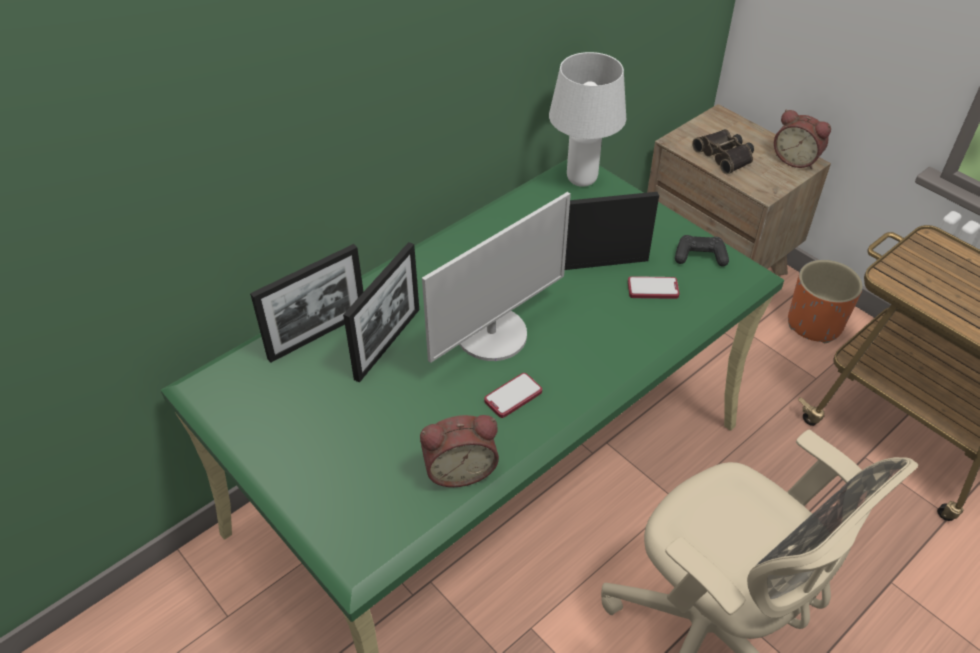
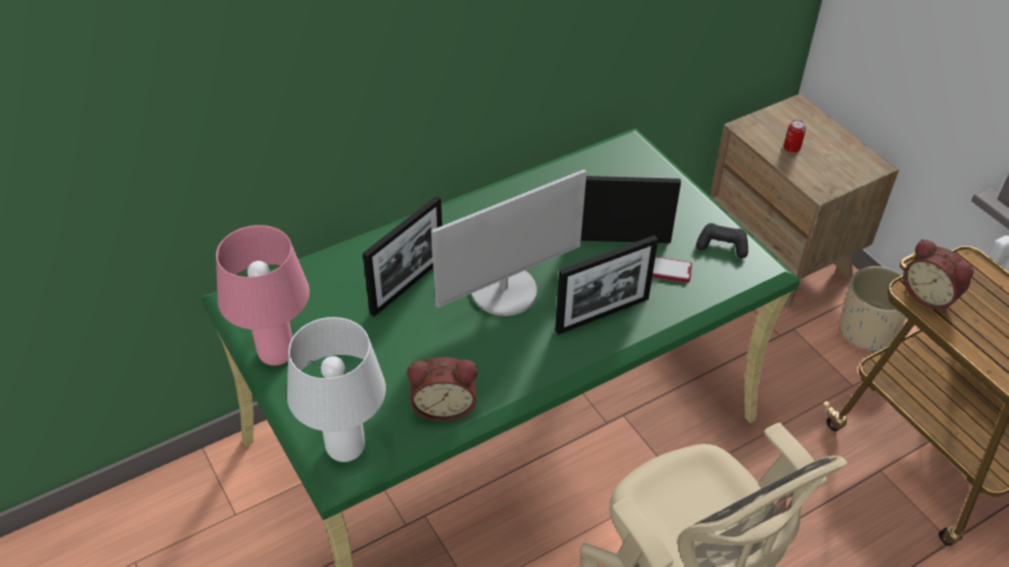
camera: 10 degrees right, 0 degrees up
picture frame [250,244,363,363] -> picture frame moved to [555,235,658,335]
phone [484,373,542,418] -> none
white table lamp [549,52,626,187] -> white table lamp moved to [287,317,386,462]
binoculars [692,129,754,174] -> can [784,120,806,153]
alarm clock [774,110,831,169] -> alarm clock moved to [903,239,974,312]
orange planter [788,260,863,343] -> beige planter [839,266,907,352]
none -> pink table lamp [216,225,310,366]

